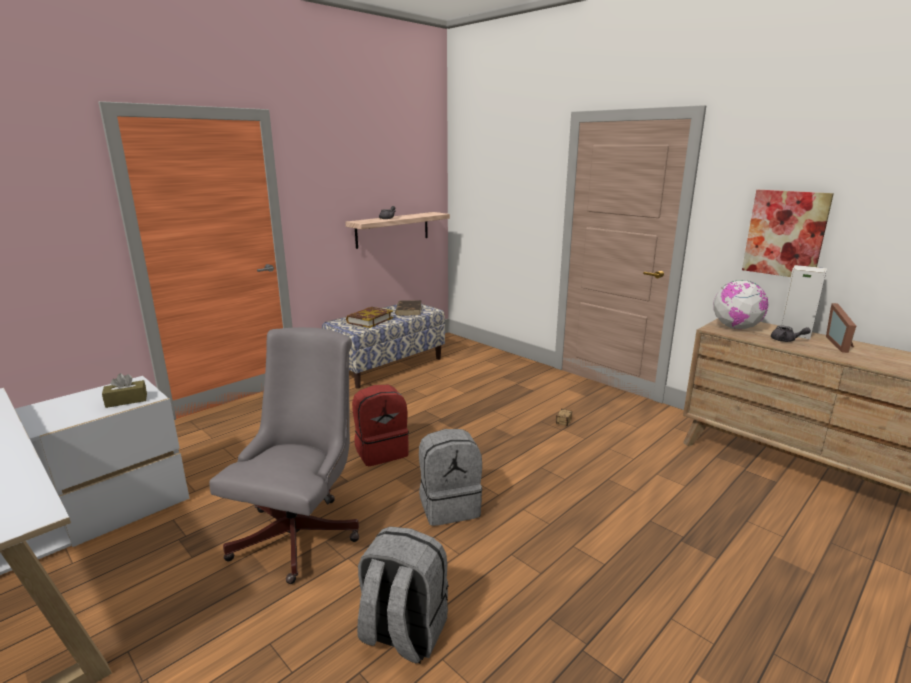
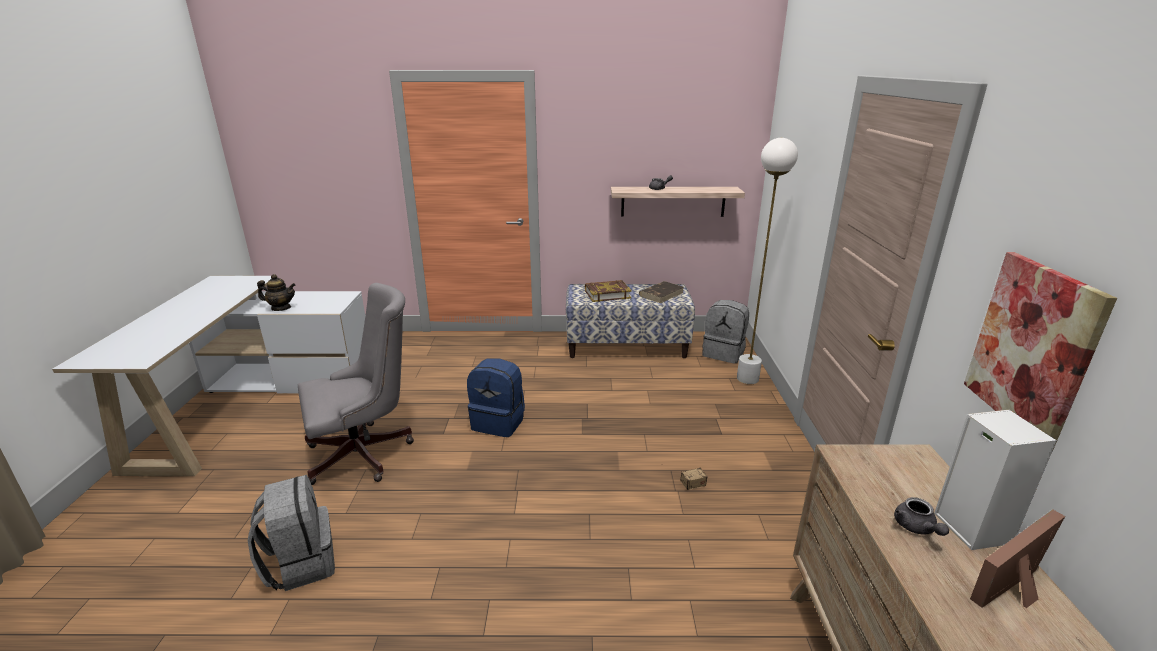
camera: 45 degrees right, 5 degrees up
brown tissue box [102,373,147,408] -> none
red backpack [352,385,409,466] -> blue backpack [467,359,525,437]
grey backpack [419,429,482,526] -> grey backpack moved to [702,300,749,364]
globe [713,280,769,329] -> none
none -> teapot [257,274,296,311]
none -> white floor lamp [737,138,798,384]

